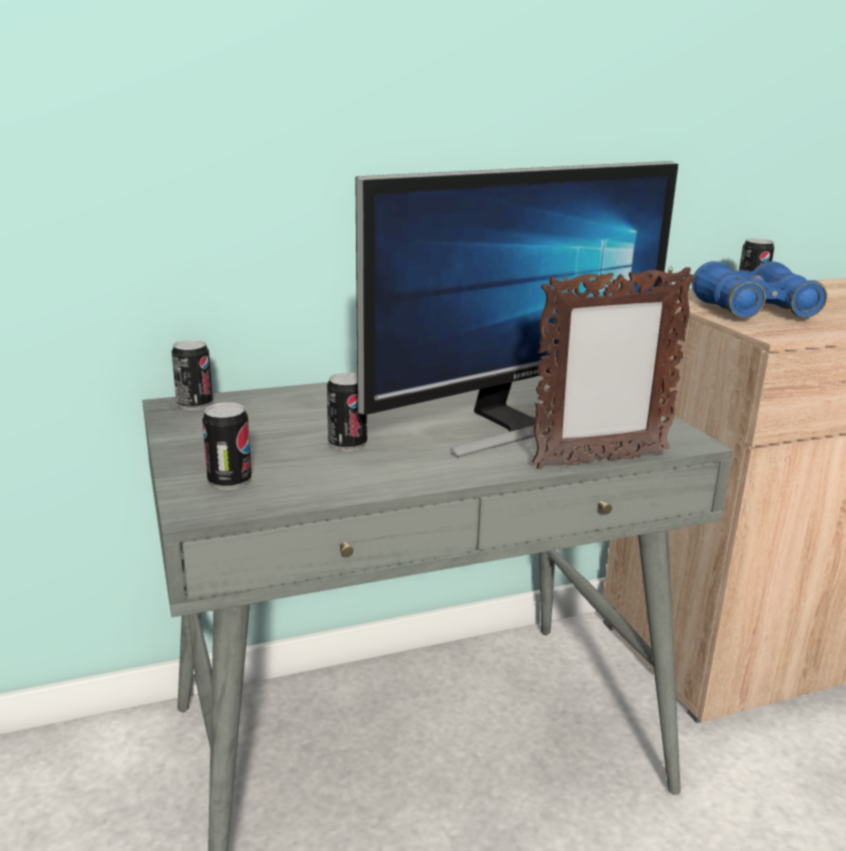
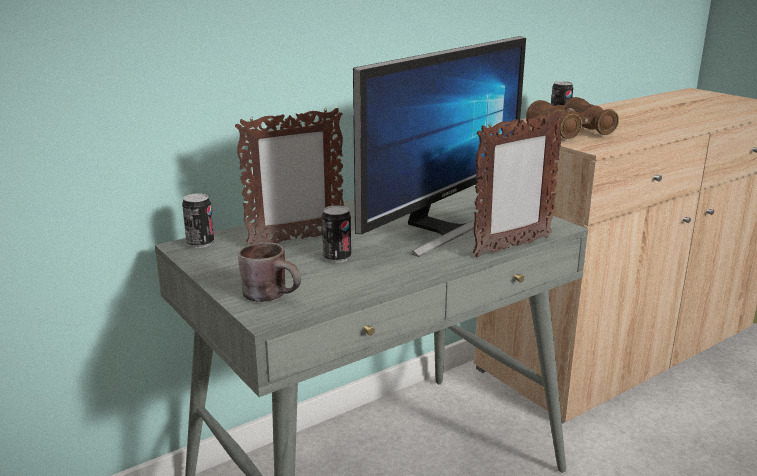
camera: 15 degrees left, 0 degrees up
can [202,402,252,490] -> brown mug [238,242,301,302]
blue binoculars [692,261,827,318] -> brown binoculars [526,97,619,139]
none -> picture frame [235,108,344,245]

